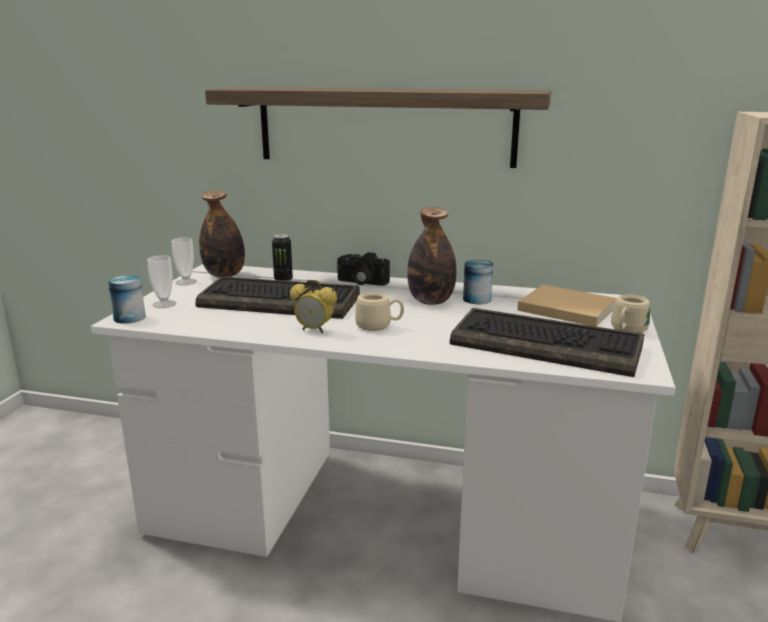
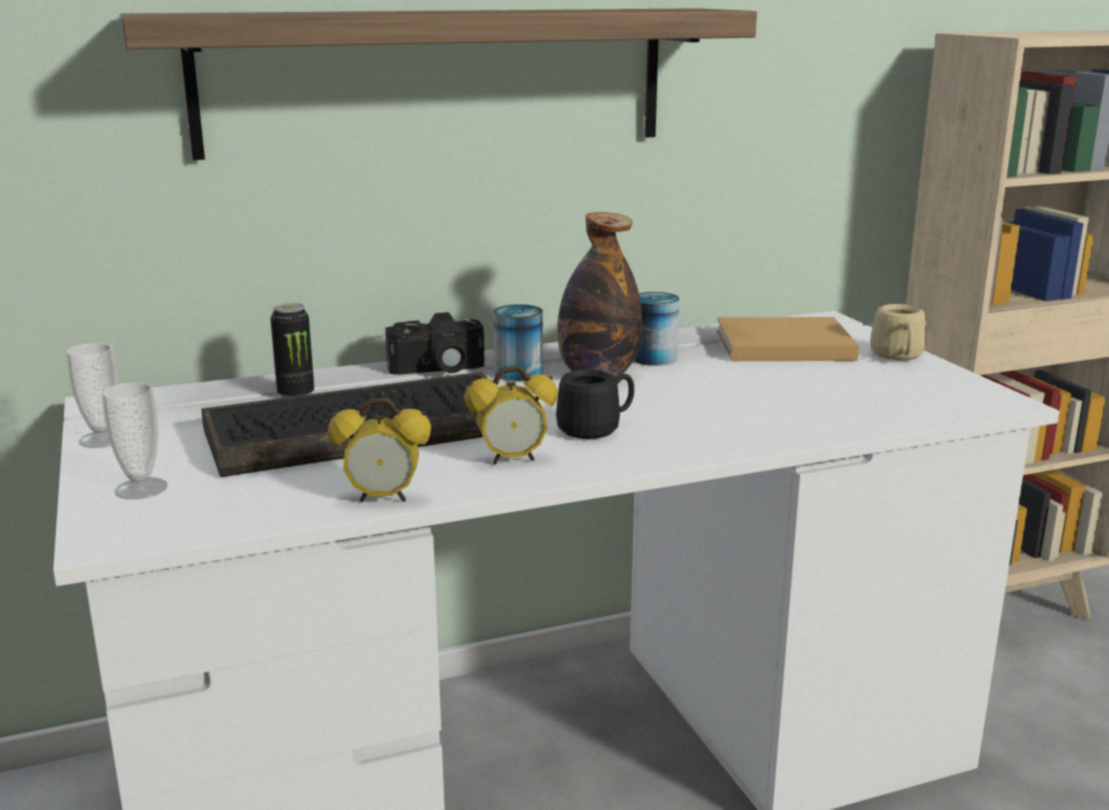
camera: 35 degrees left, 0 degrees up
can [108,275,146,324] -> can moved to [493,304,543,382]
bottle [199,190,245,278] -> none
beige mug [355,292,404,331] -> black mug [556,369,634,439]
keyboard [450,308,644,377] -> none
none -> alarm clock [328,398,431,502]

